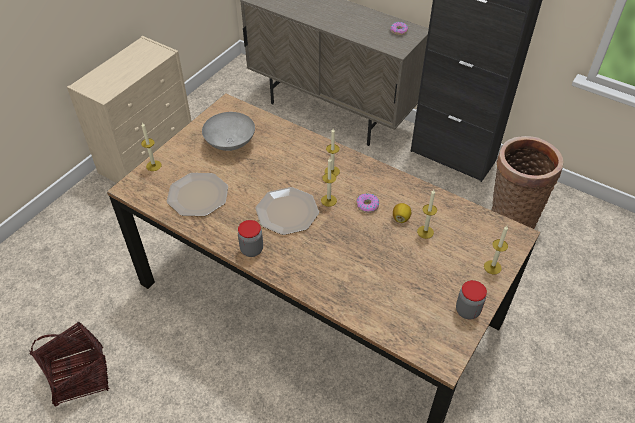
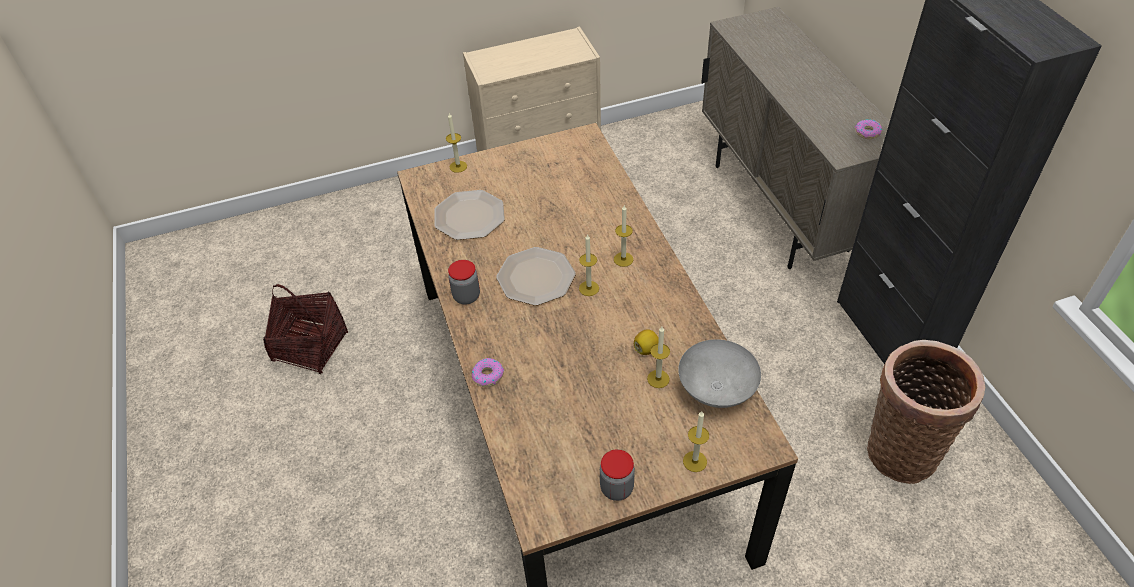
camera: 40 degrees right, 0 degrees up
grey bowl [202,112,255,151] -> grey bowl moved to [678,339,761,408]
donut [356,193,379,213] -> donut moved to [472,358,504,387]

